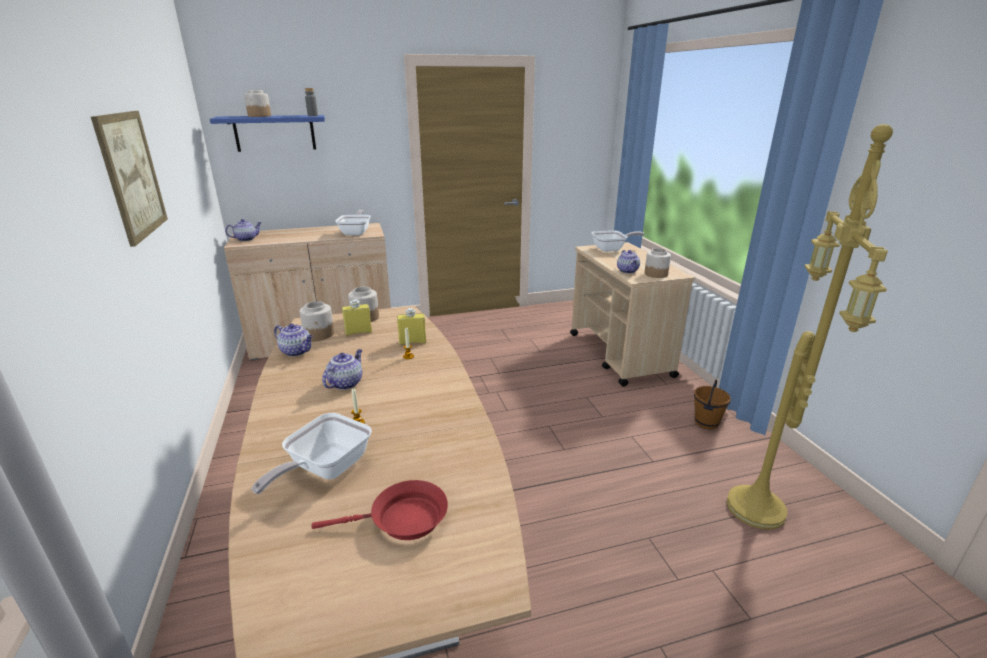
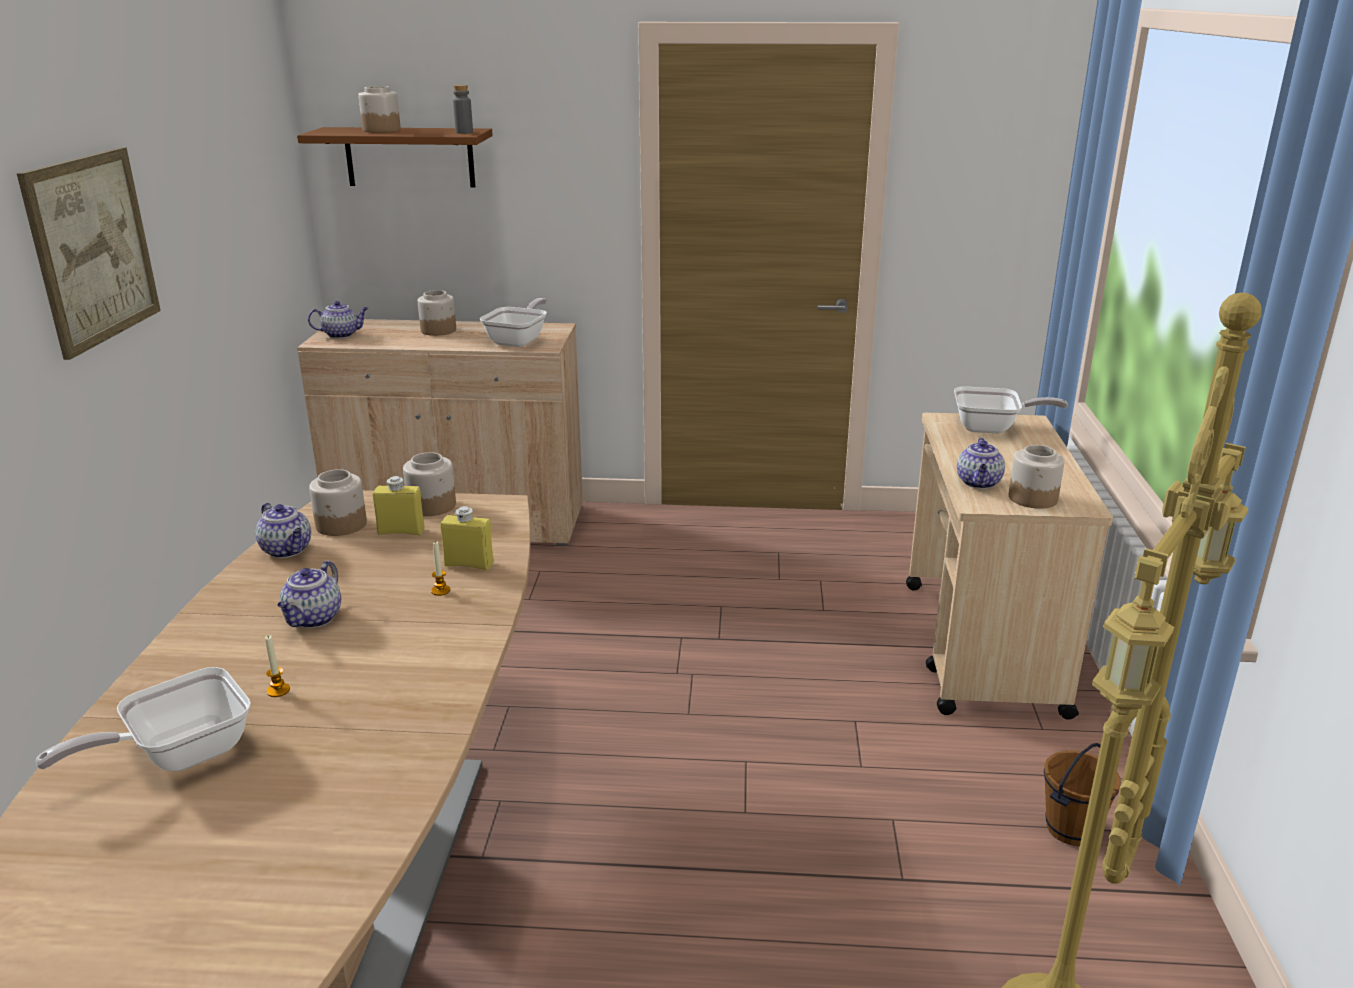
camera: 20 degrees right, 0 degrees up
blue shelf [210,115,325,152] -> brown shelf [297,127,493,187]
red frying pan [312,480,448,540] -> none
teapot [322,349,362,390] -> teapot turned 150 degrees clockwise [277,561,341,628]
none -> jar [418,290,456,336]

